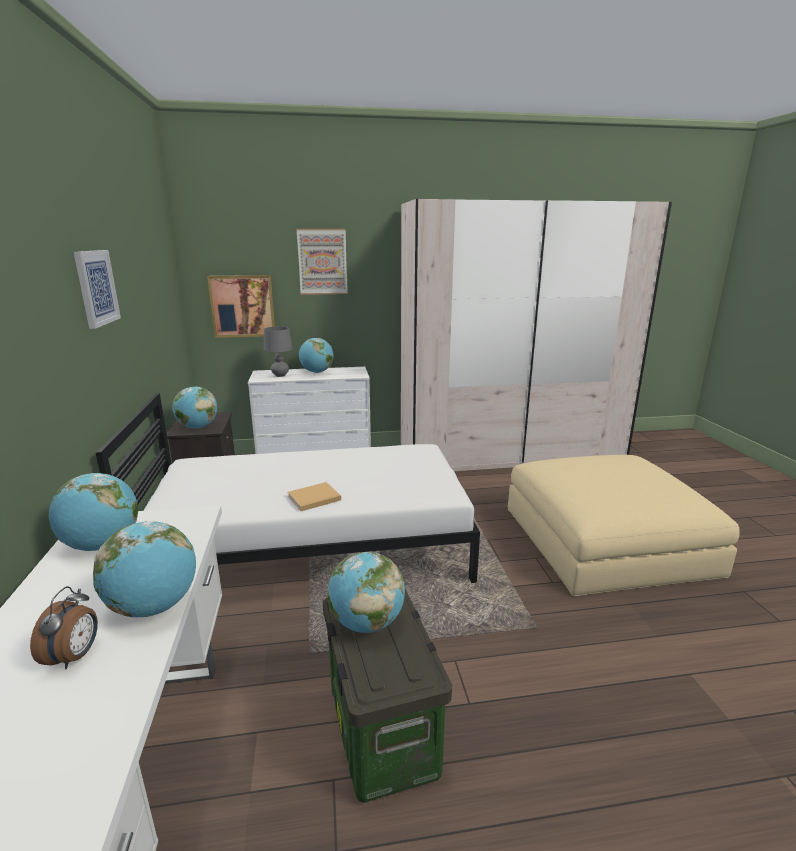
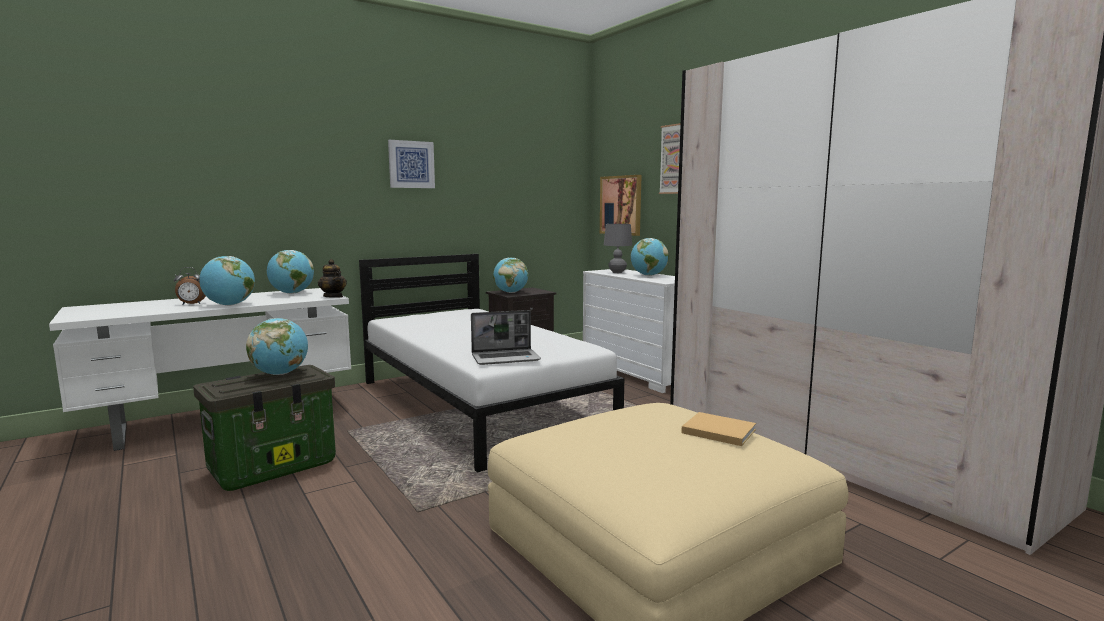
camera: 65 degrees right, 10 degrees down
beige book [287,482,341,511] -> beige book moved to [681,412,756,446]
none -> teapot [318,259,347,298]
none -> laptop [471,310,541,365]

